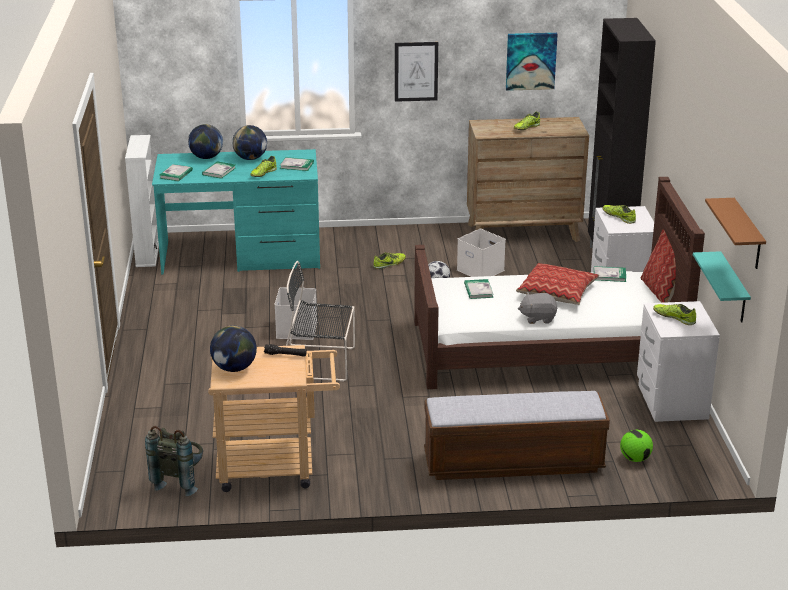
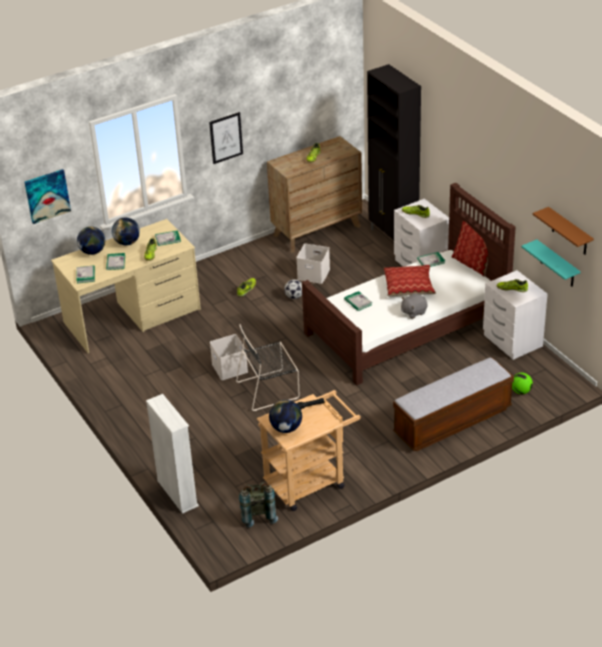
camera: 25 degrees left, 10 degrees up
white bookcase [125,135,159,267] -> white bookcase moved to [146,394,199,514]
turquoise desk [152,149,320,274] -> beige desk [51,219,201,353]
picture [506,33,558,91] -> picture moved to [25,169,71,224]

